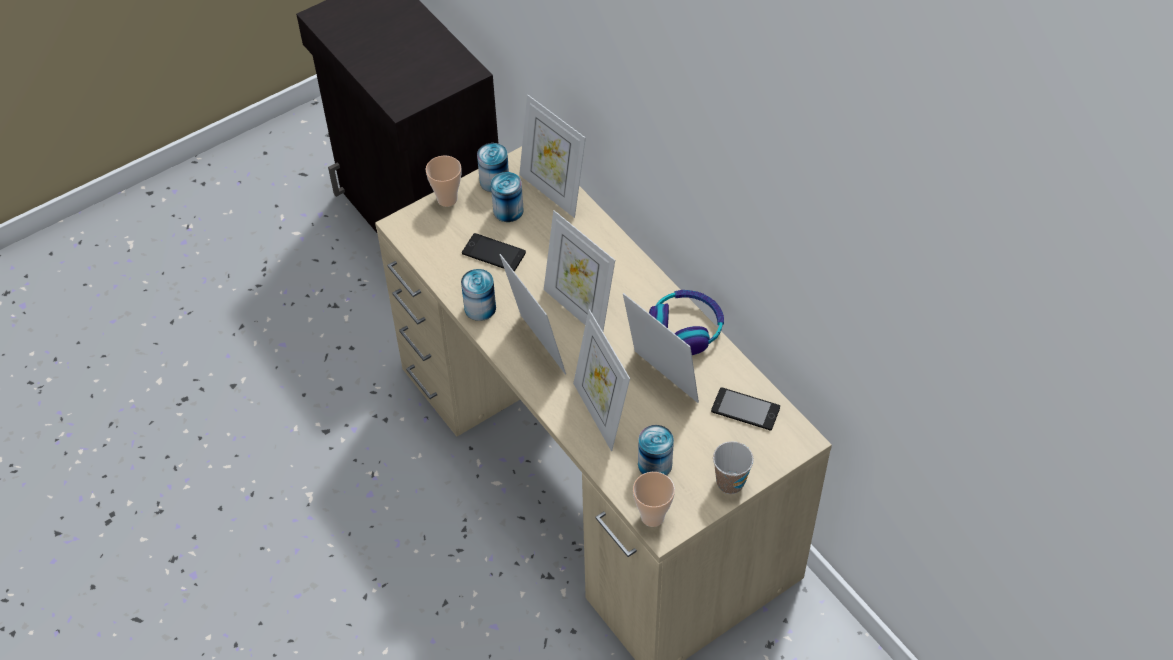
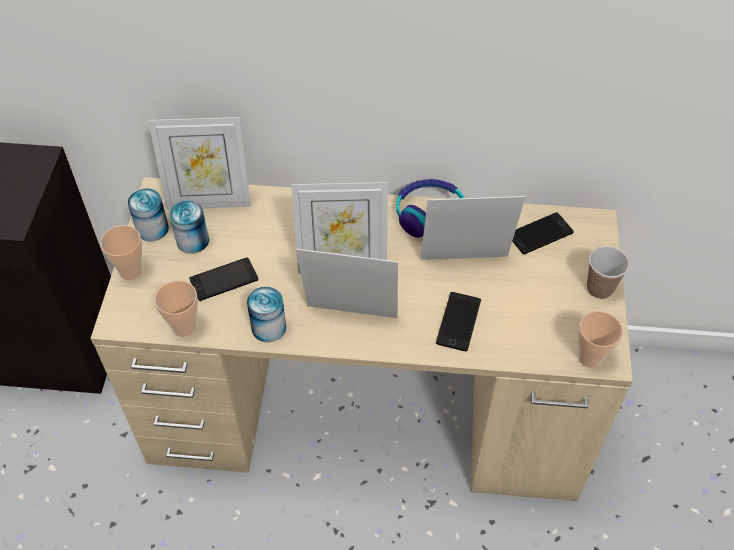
camera: 50 degrees left, 0 degrees up
picture frame [573,309,630,451] -> phone [436,292,481,351]
can [638,425,674,475] -> none
none -> cup [155,280,198,337]

